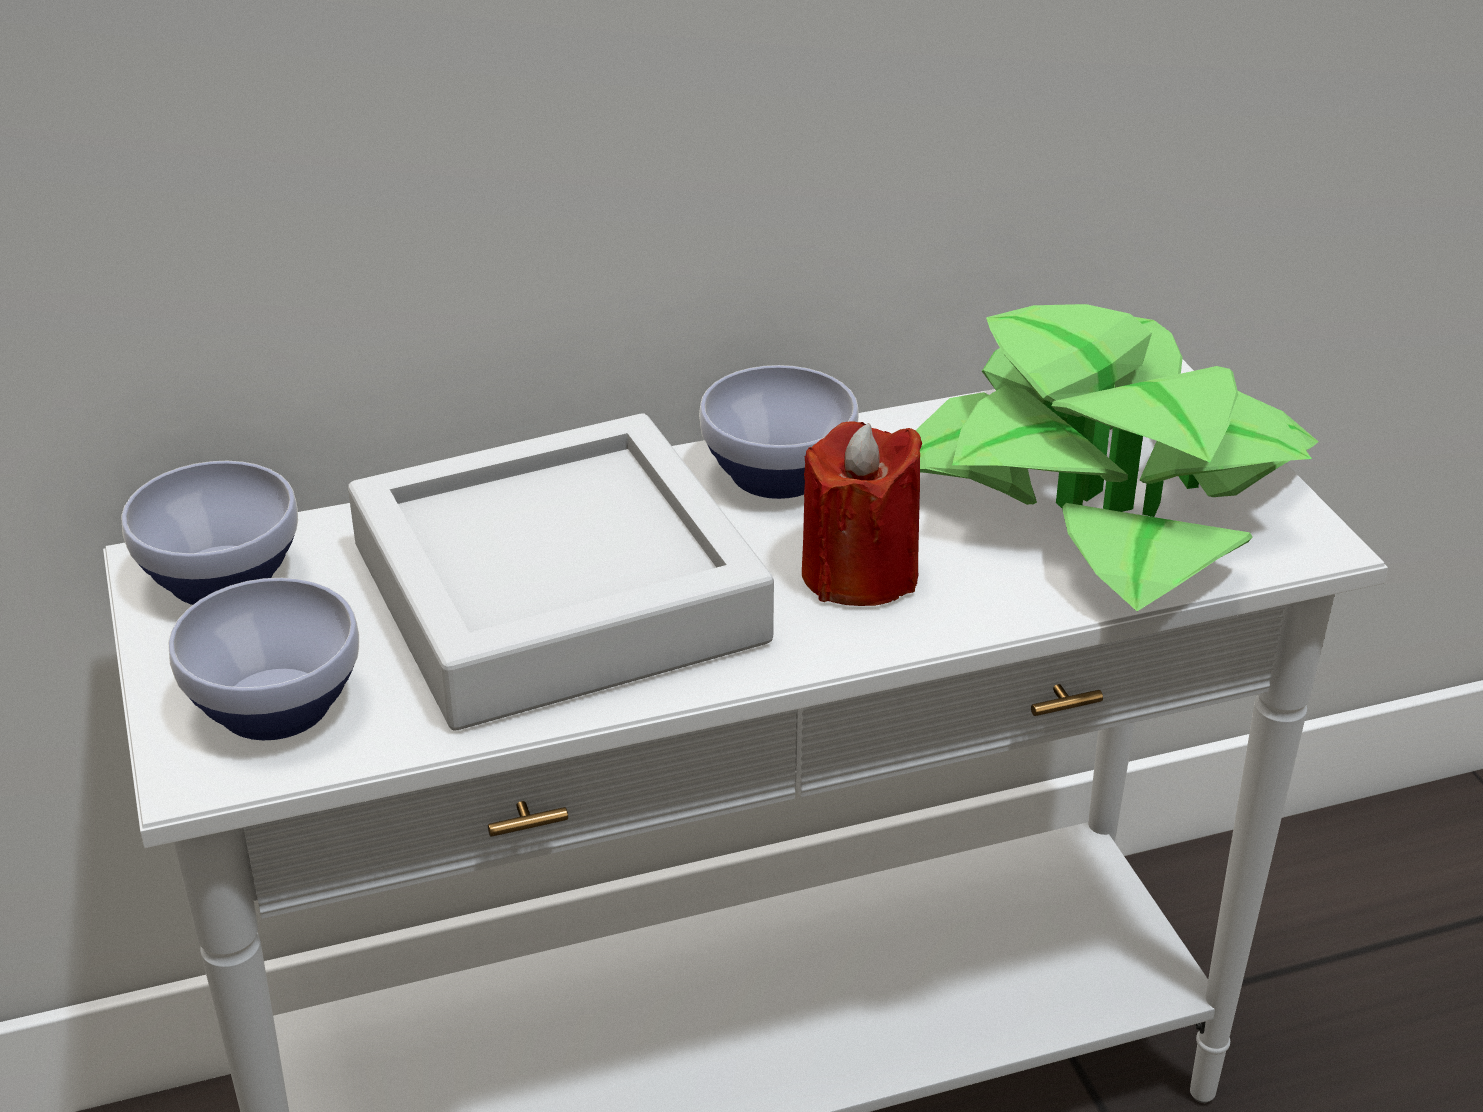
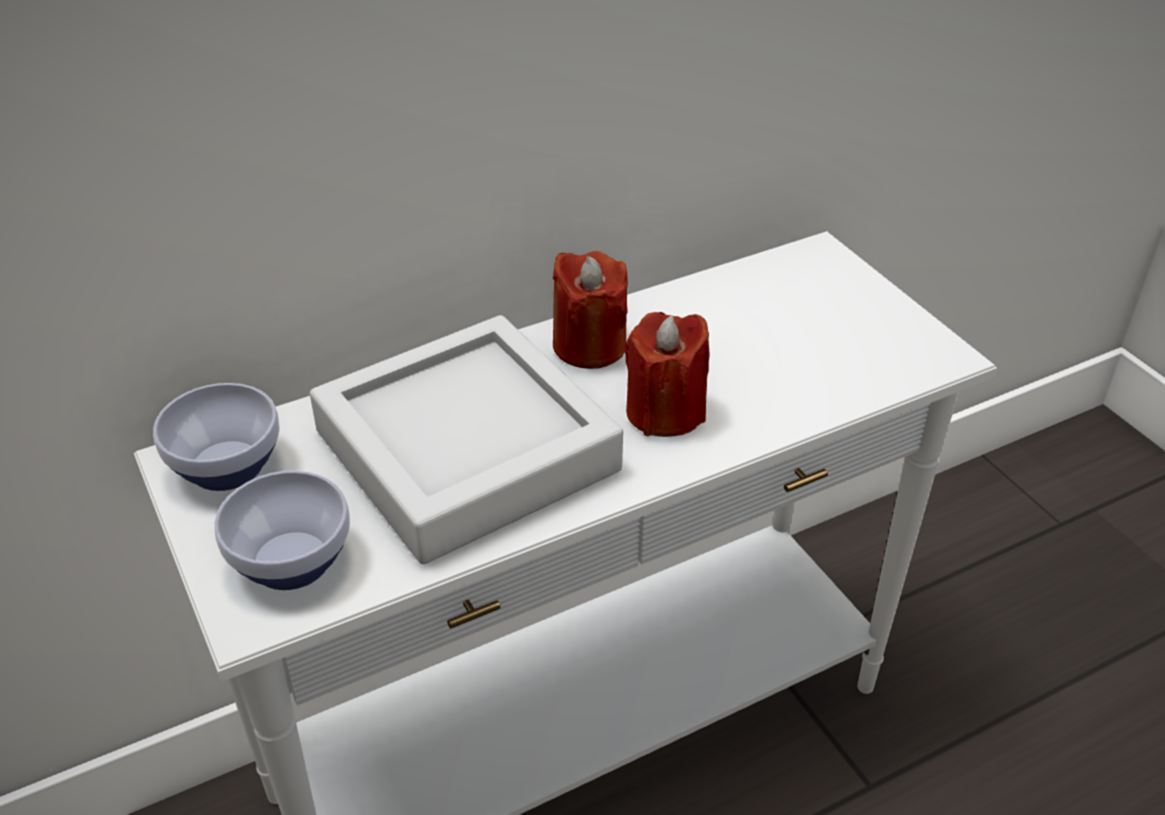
camera: 10 degrees left, 5 degrees up
bowl [699,365,859,499] -> red candle [552,251,628,369]
potted plant [916,304,1319,611] -> none

